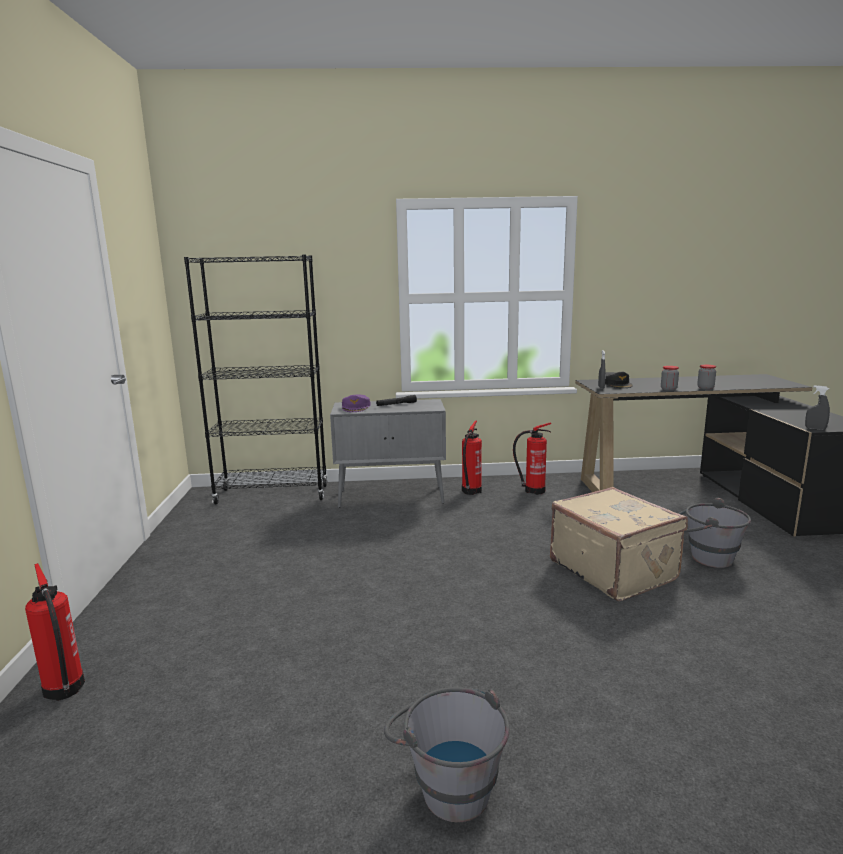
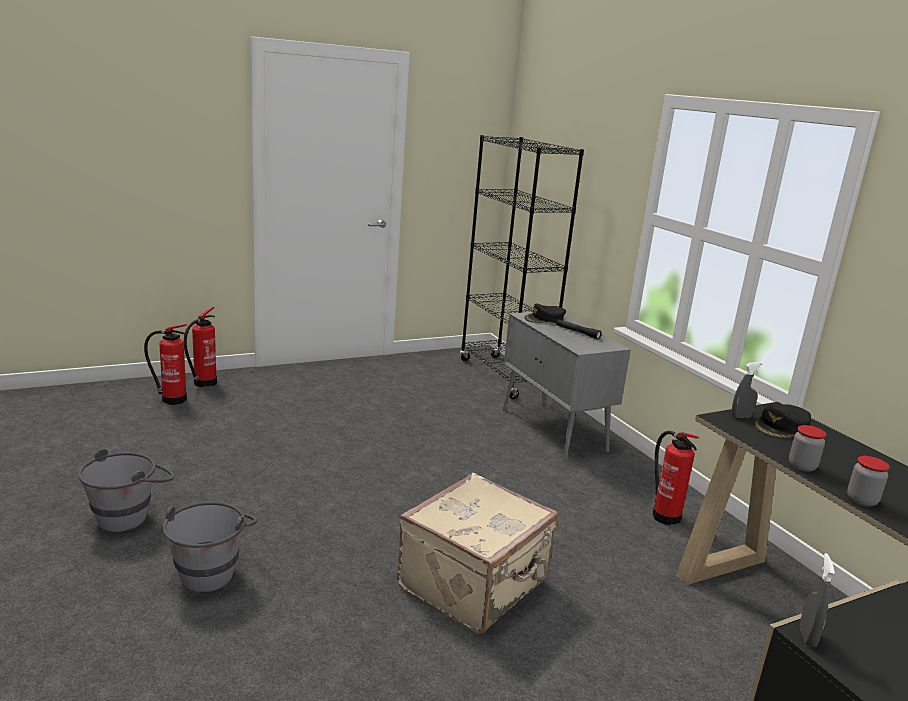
camera: 65 degrees right, 5 degrees up
purple cap [342,394,371,412] -> black cap [524,303,566,323]
fire extinguisher [462,420,482,495] -> fire extinguisher moved to [144,324,187,405]
grey bucket [678,498,751,568] -> grey bucket moved to [163,501,257,592]

